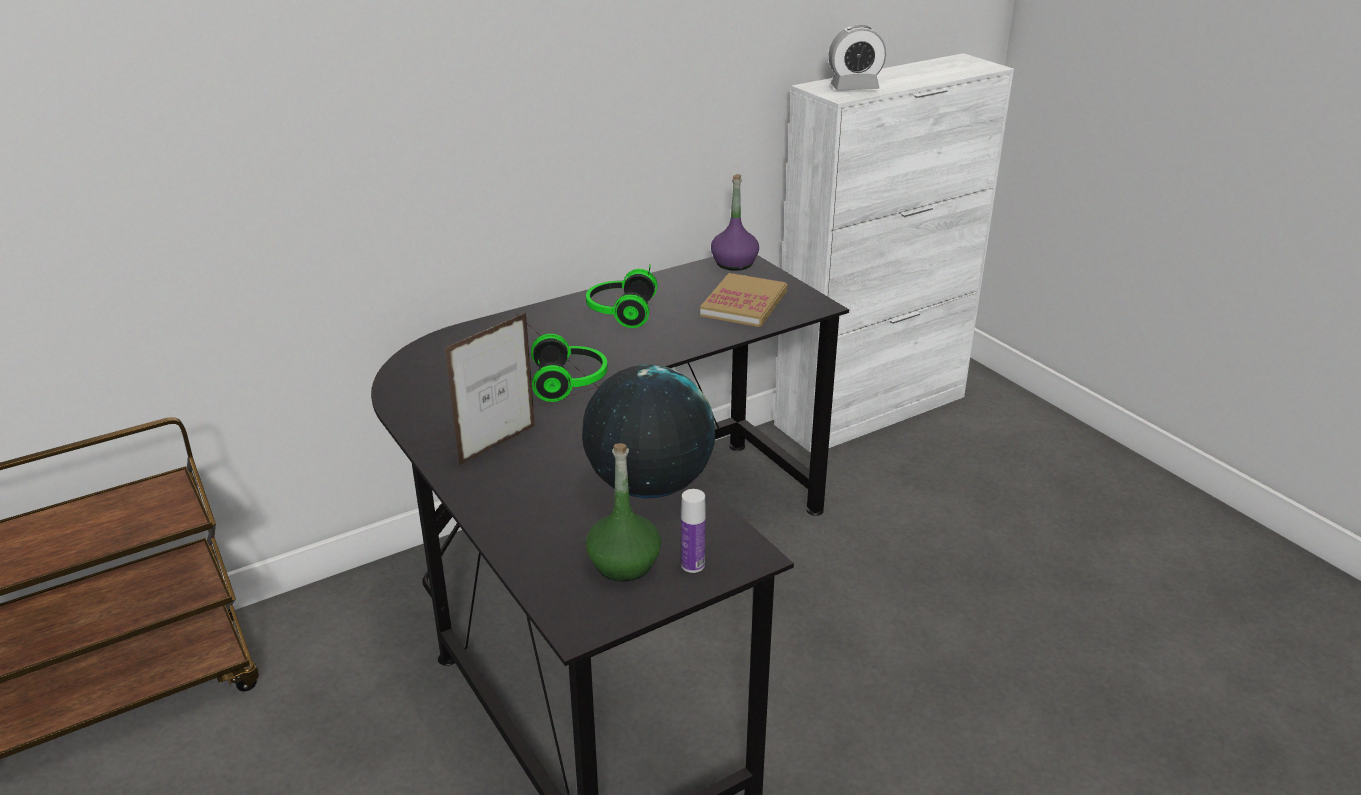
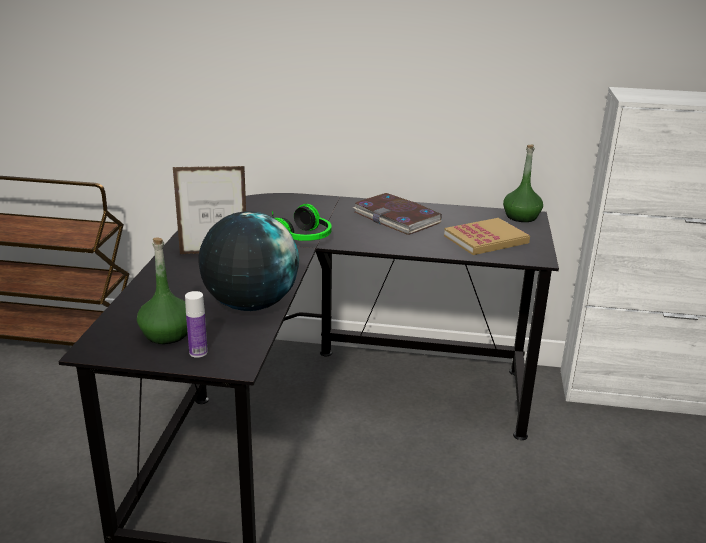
camera: 40 degrees right, 5 degrees down
headphones [586,264,658,328] -> book [352,193,442,235]
purple bottle [711,174,759,271] -> green bottle [503,145,543,222]
alarm clock [829,25,886,91] -> none

